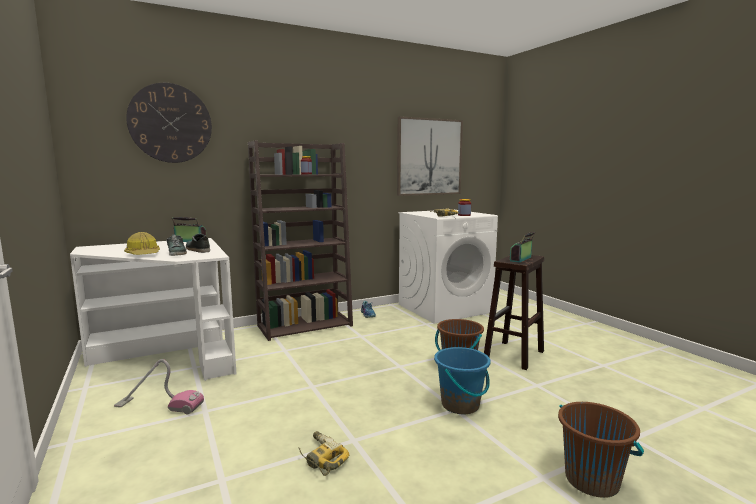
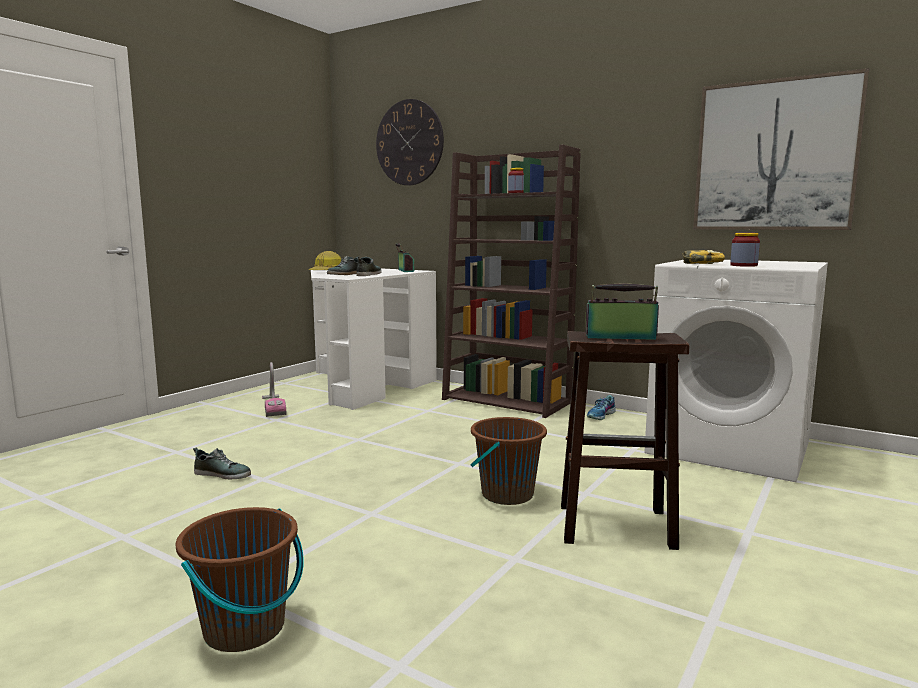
camera: 60 degrees right, 0 degrees up
power drill [298,431,350,476] -> shoe [193,448,251,479]
blue bucket [434,347,491,414] -> none

